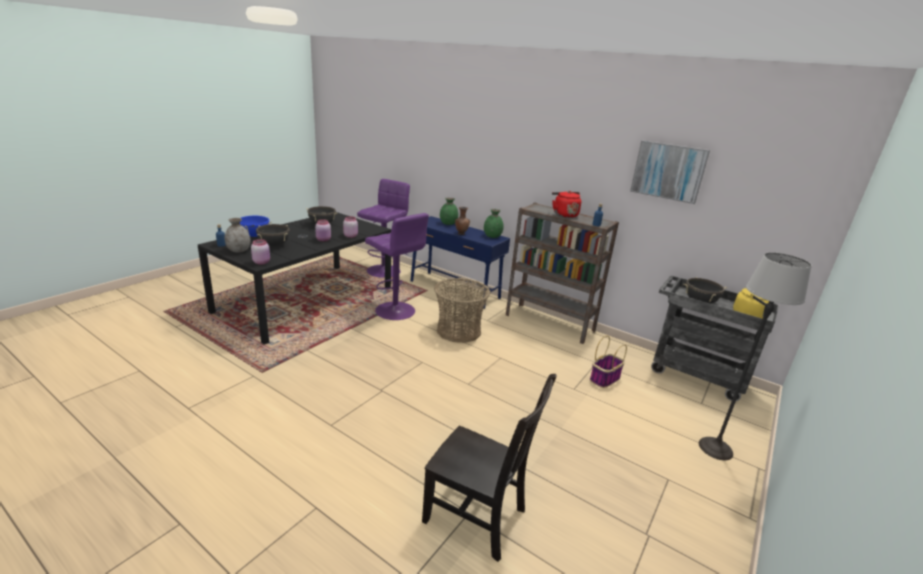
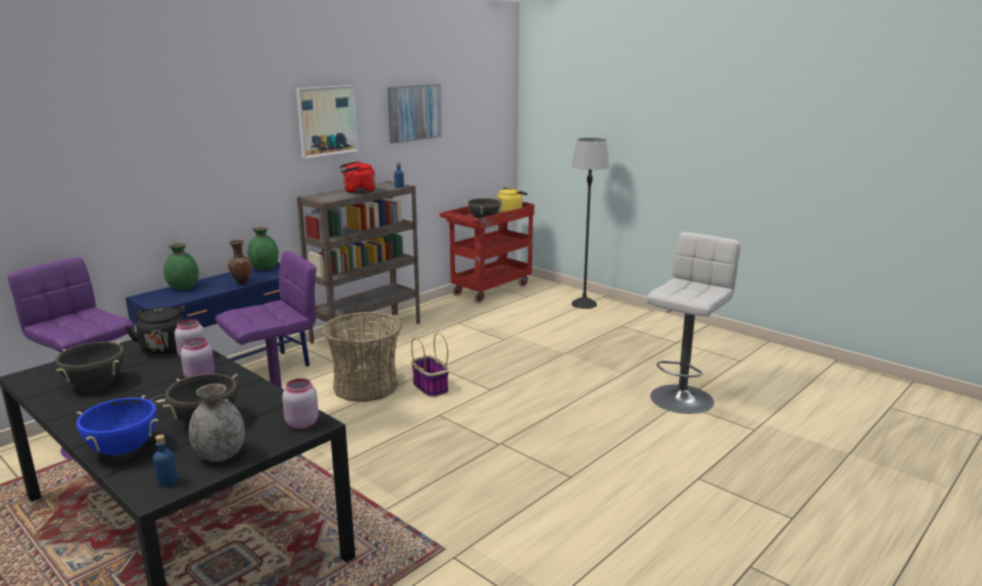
camera: 80 degrees left, 5 degrees down
black chair [422,374,556,562] -> white stool [646,232,741,414]
basket [590,336,627,388] -> basket moved to [411,333,449,397]
black cart [651,276,778,401] -> red cart [440,202,534,303]
none -> black kettle [125,306,185,355]
none -> picture [296,85,359,159]

